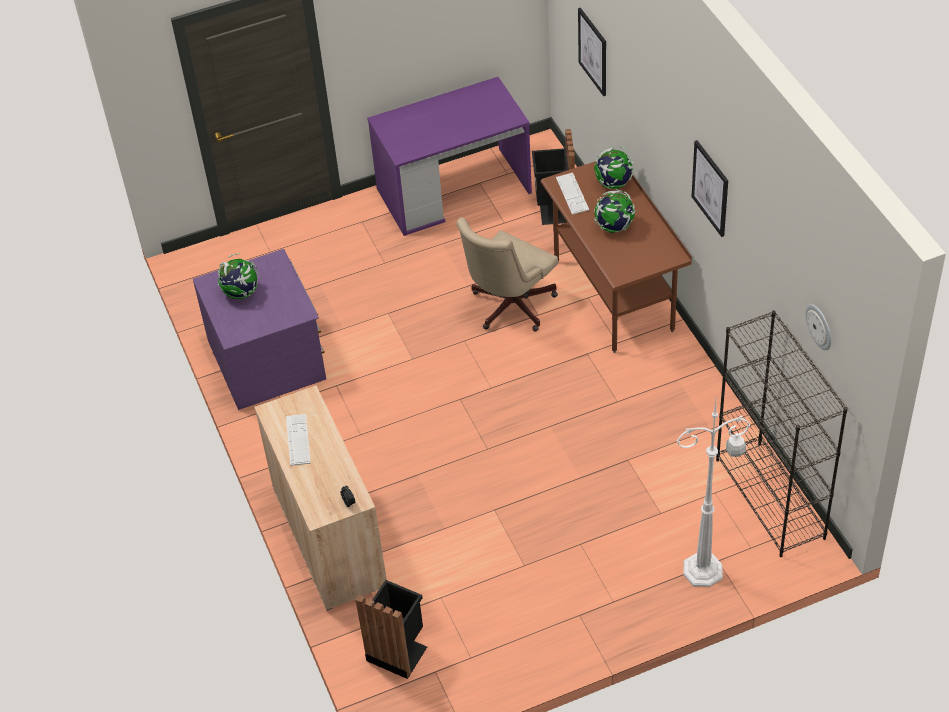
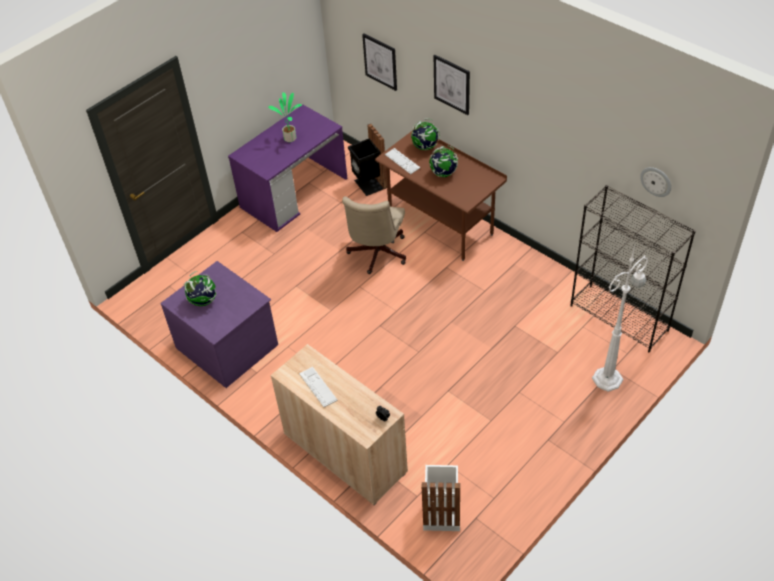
camera: 25 degrees left, 0 degrees up
black trash can [356,580,427,679] -> white trash can [422,465,460,531]
picture [692,140,728,237] -> picture moved to [434,55,470,115]
none -> potted plant [268,92,302,142]

